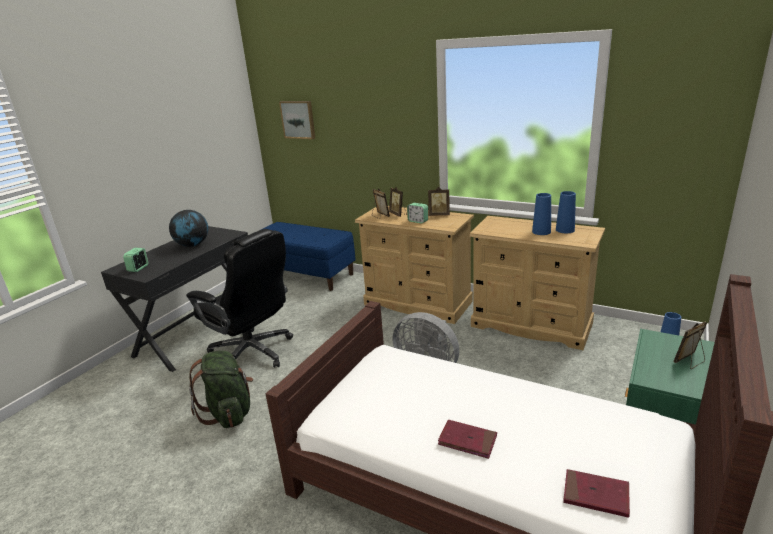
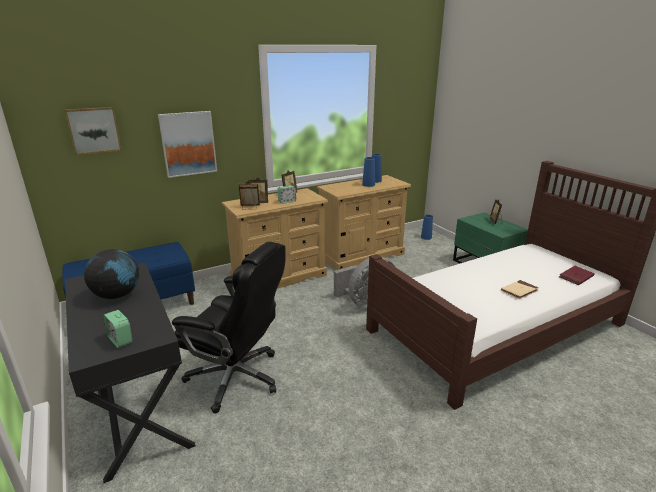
camera: 60 degrees left, 0 degrees up
black office chair [186,229,293,367] -> black office chair turned 45 degrees clockwise [172,242,286,414]
green backpack [189,350,253,428] -> none
red book [438,420,497,459] -> beige book [501,280,539,299]
none -> picture [158,111,217,178]

